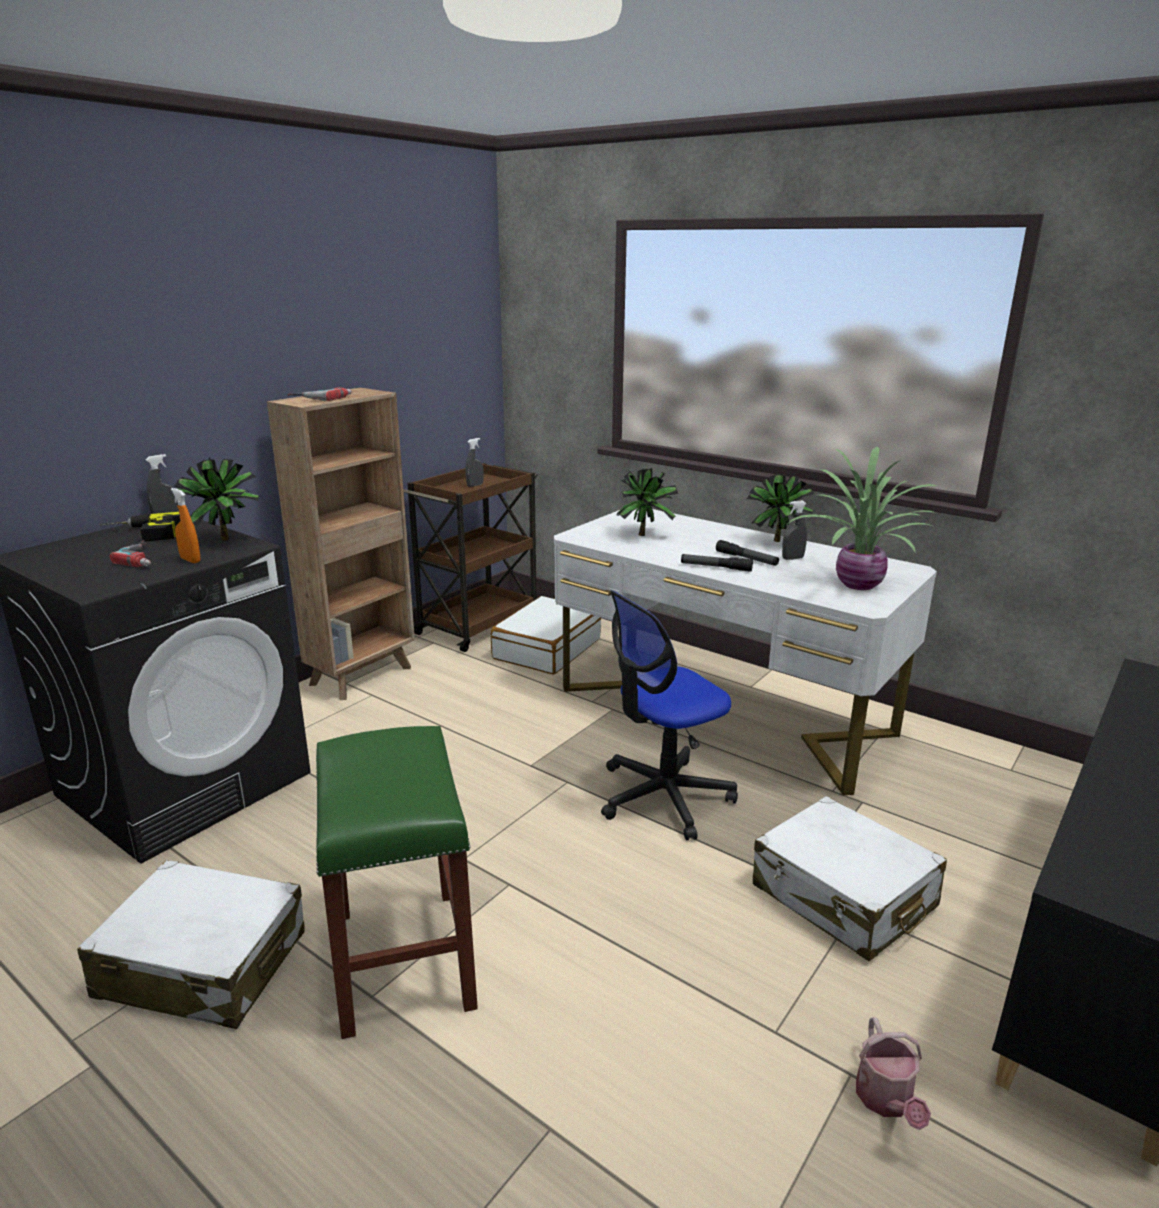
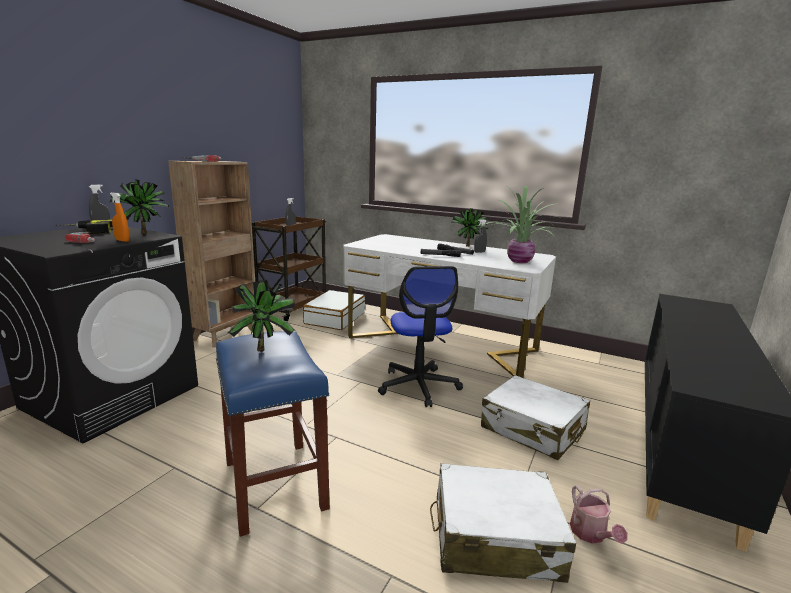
camera: 10 degrees left, 5 degrees down
white suitcase [77,860,305,1029] -> white suitcase moved to [430,463,576,583]
green stool [316,726,478,1039] -> blue stool [216,331,330,537]
office chair [601,590,738,840] -> office chair turned 60 degrees counterclockwise [378,266,463,407]
potted plant [616,468,678,536] -> potted plant moved to [228,280,296,352]

